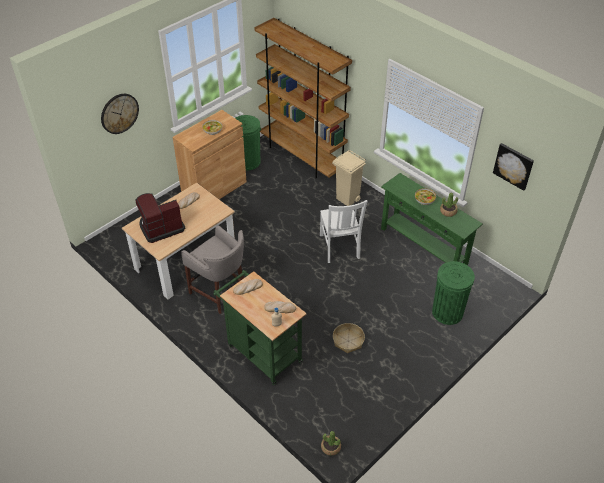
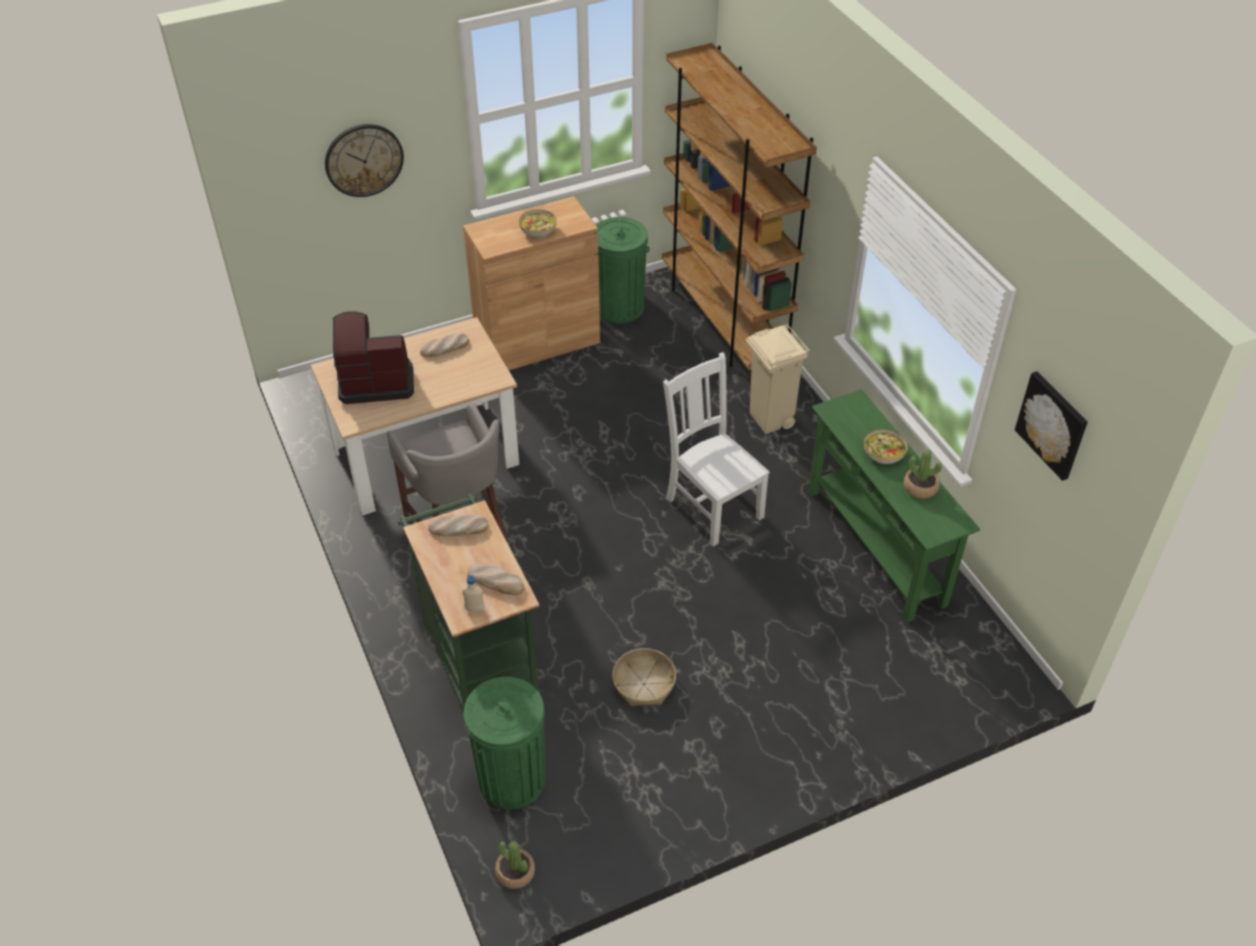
camera: 20 degrees right, 0 degrees up
white chair [320,200,368,263] -> white chair turned 135 degrees clockwise [663,352,770,546]
green trash can [432,261,475,325] -> green trash can moved to [464,677,545,809]

